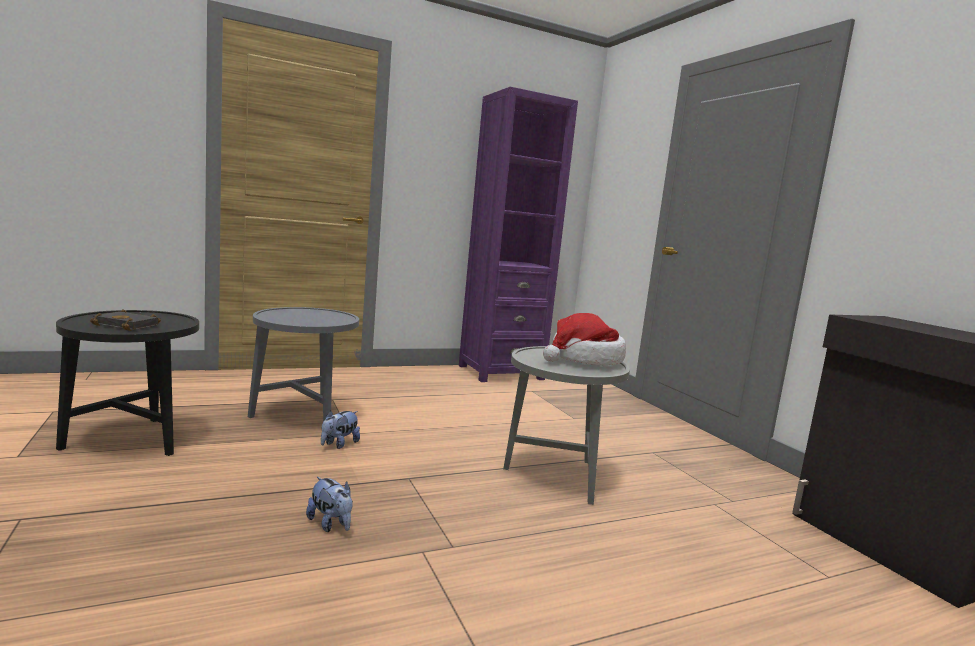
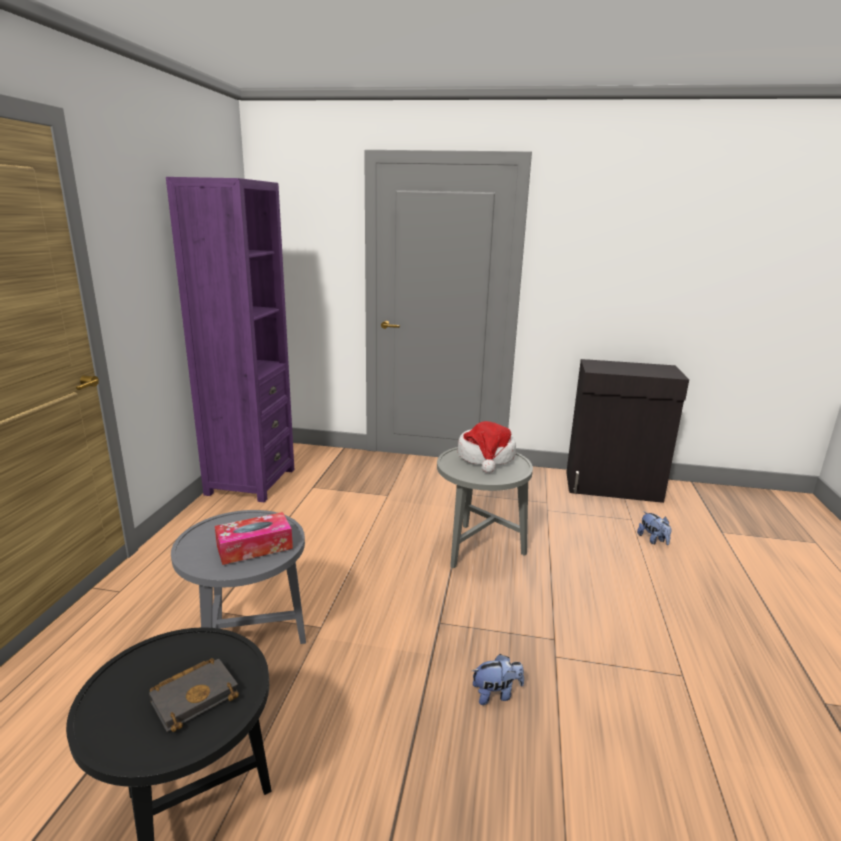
camera: 55 degrees left, 10 degrees up
plush toy [321,411,360,449] -> plush toy moved to [637,511,672,545]
none -> tissue box [215,512,293,565]

